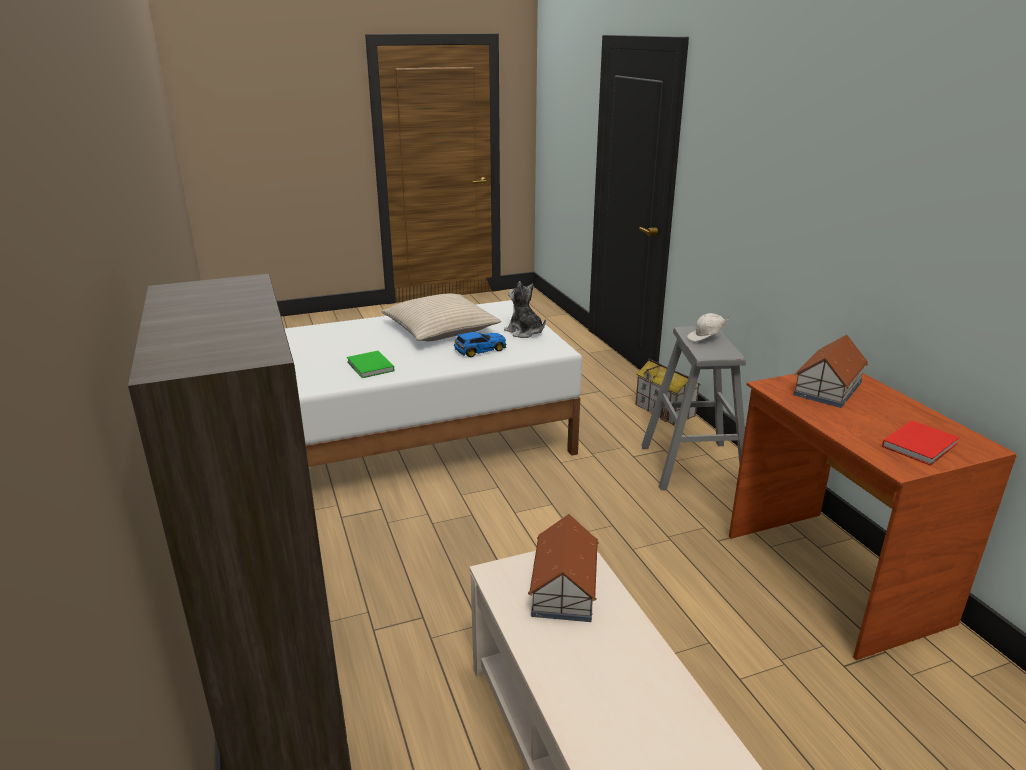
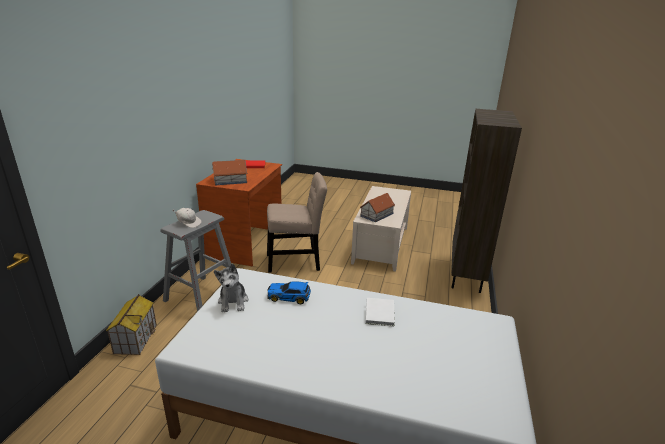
camera: 145 degrees left, 0 degrees up
green book [347,351,394,378] -> white book [365,298,395,327]
beige pillow [381,294,501,341] -> none
none -> beige chair [267,172,327,273]

